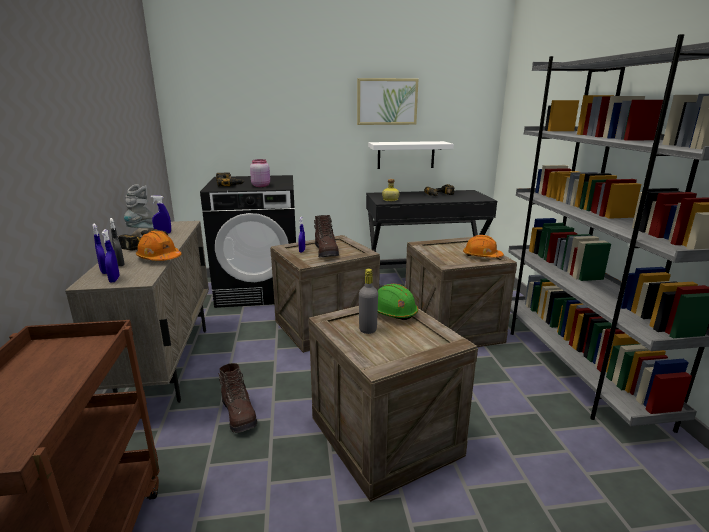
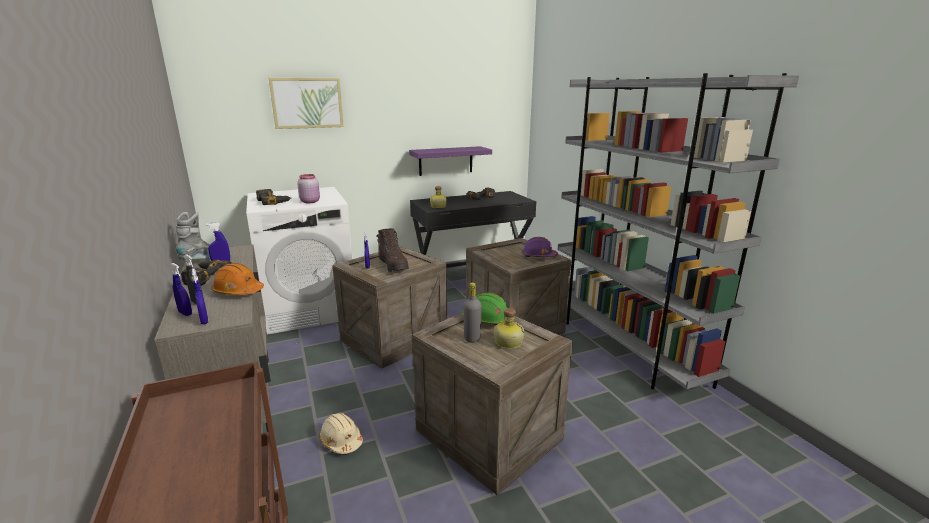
camera: 15 degrees left, 0 degrees up
black washing machine [200,175,296,308] -> white washing machine [246,187,353,335]
brown boot [218,363,257,433] -> beige hard hat [319,413,363,454]
picture [357,78,418,125] -> picture moved to [269,78,344,129]
white shelf [368,141,454,169] -> purple shelf [409,146,492,176]
orange hard hat [463,235,504,258] -> purple hard hat [522,237,558,257]
none -> bottle [494,308,524,349]

